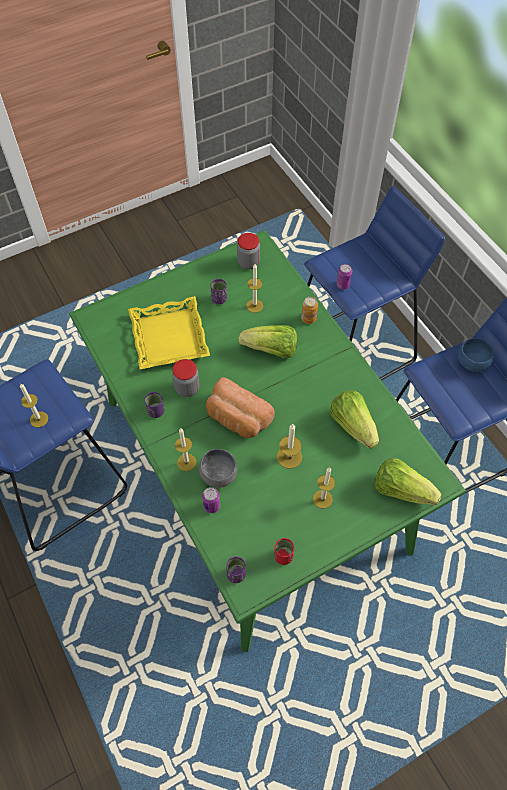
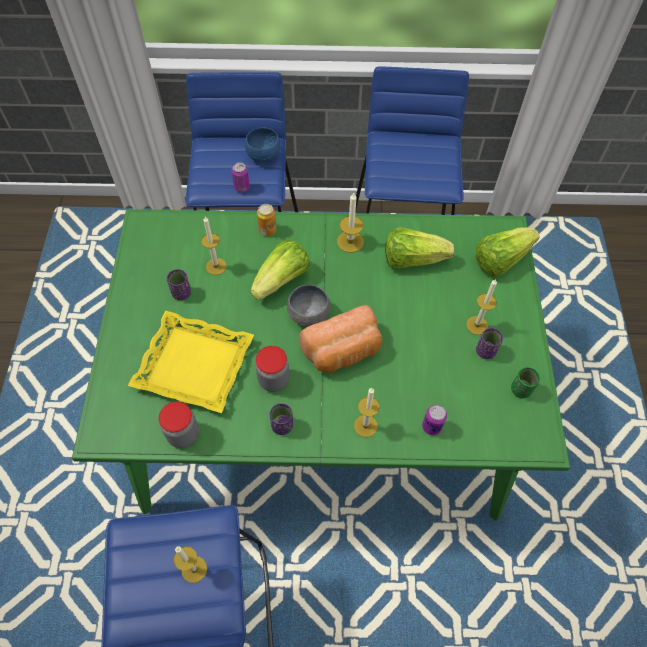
camera: 60 degrees left, 0 degrees up
grey bowl [199,449,237,488] -> grey bowl moved to [287,285,330,327]
purple cup [226,556,246,583] -> purple cup moved to [476,328,503,359]
jar [237,233,260,269] -> jar moved to [159,402,199,448]
red cup [274,538,295,565] -> green cup [511,367,540,398]
candle [277,424,302,469] -> candle moved to [337,192,364,253]
blue bowl [458,338,494,372] -> blue bowl moved to [245,128,280,162]

